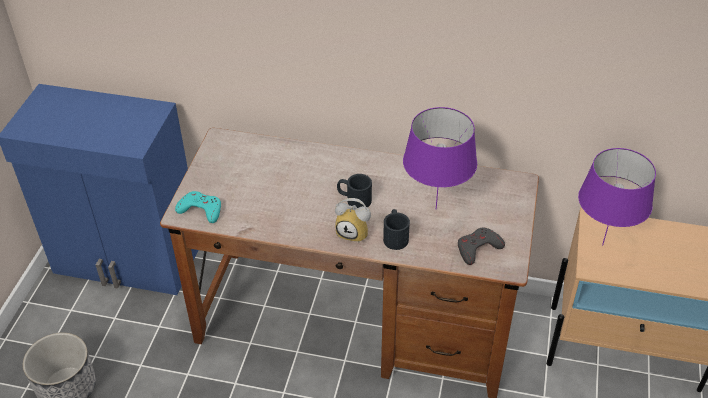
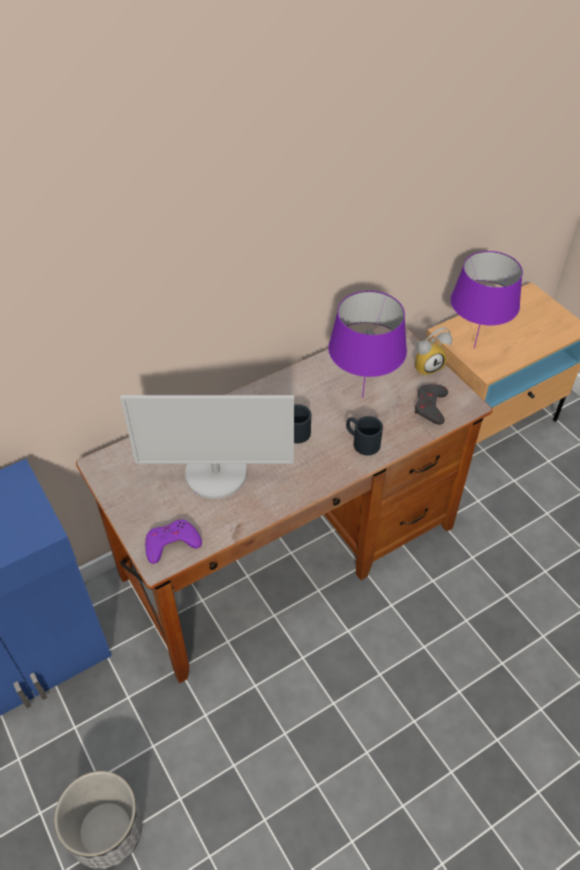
camera: 45 degrees left, 5 degrees up
turquoise game controller [175,191,221,223] -> purple game controller [145,520,202,564]
alarm clock [335,198,371,243] -> alarm clock moved to [415,327,452,377]
none -> monitor [120,395,294,499]

